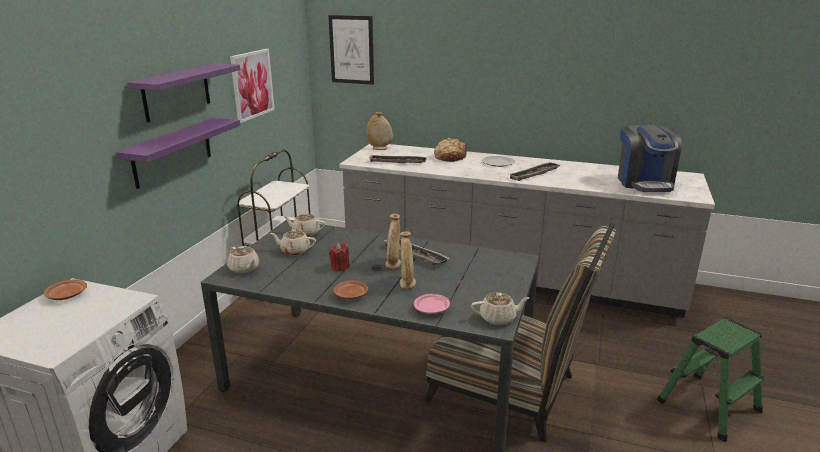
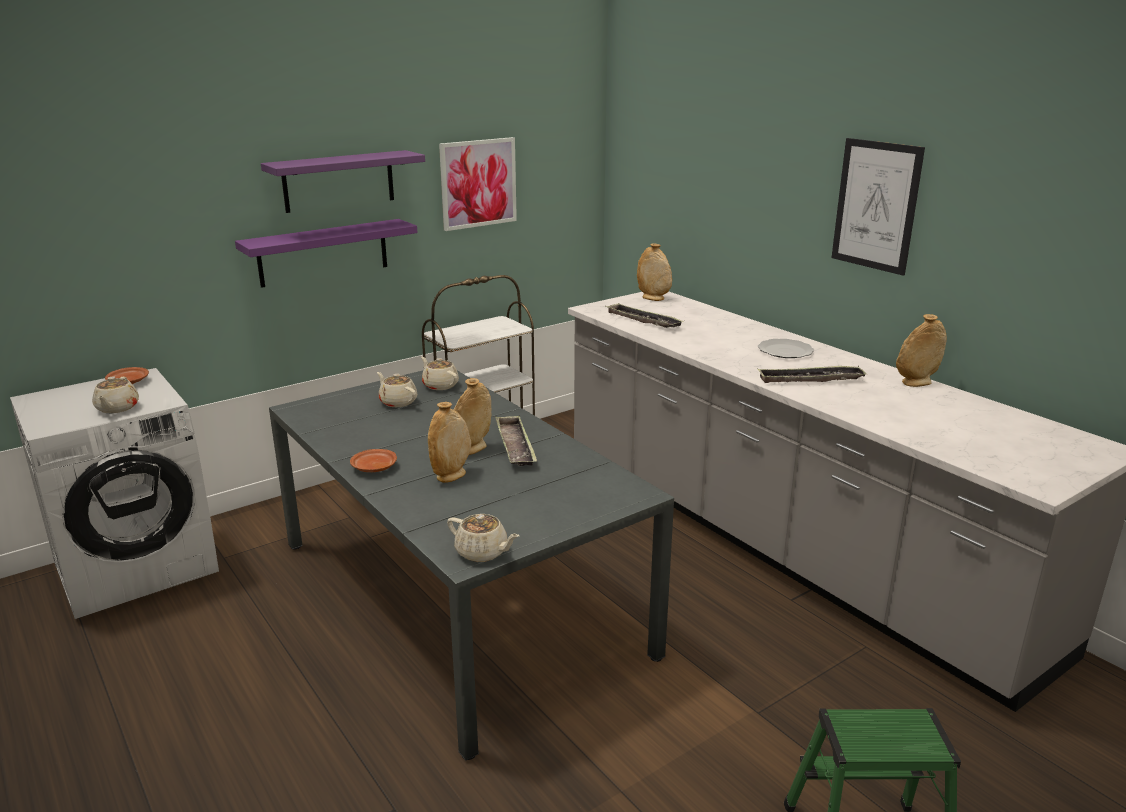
camera: 35 degrees right, 0 degrees up
beige teapot [227,246,260,274] -> beige teapot moved to [92,376,139,413]
picture [328,15,374,85] -> picture moved to [832,138,925,275]
red candle [329,243,350,272] -> none
pink plate [414,294,450,314] -> none
chair [424,223,616,443] -> none
bread [434,138,467,162] -> none
coffee machine [618,125,682,192] -> none
none -> beige vase [896,314,947,387]

